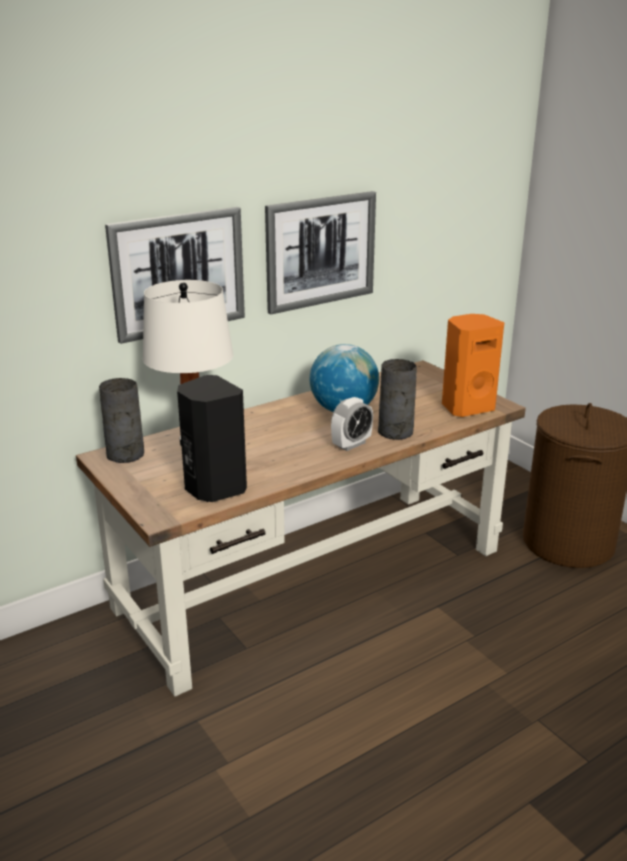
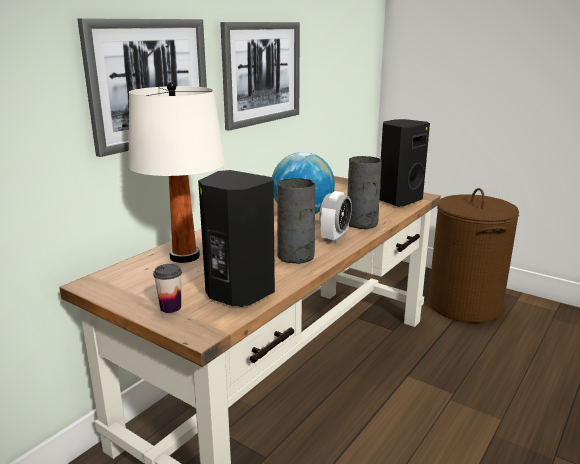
camera: 20 degrees left, 5 degrees down
grey vase [99,378,144,463] -> grey vase moved to [277,178,315,264]
orange speaker [442,314,504,417] -> black speaker [379,119,430,207]
none -> cup [153,264,182,313]

